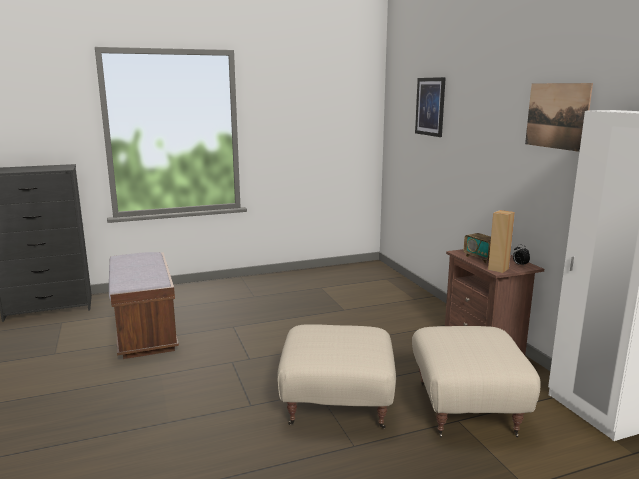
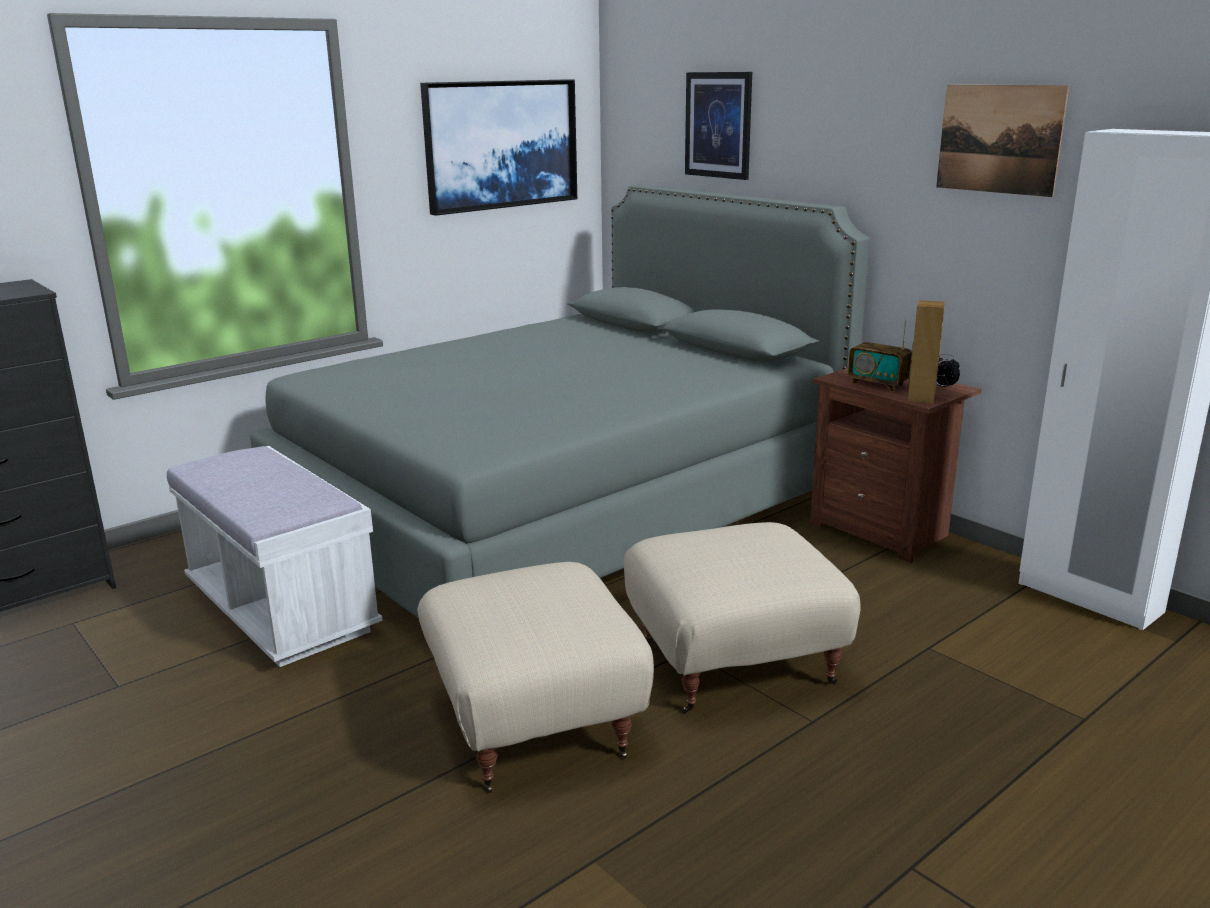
camera: 20 degrees left, 5 degrees up
brown bench [109,252,179,359] -> white bench [166,446,383,667]
beige ottoman [412,326,541,437] -> beige ottoman moved to [417,562,654,793]
none -> grey bed [250,185,870,619]
none -> picture [420,79,577,216]

